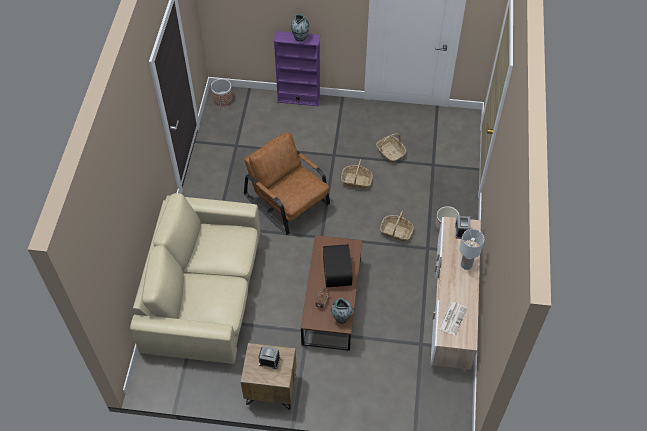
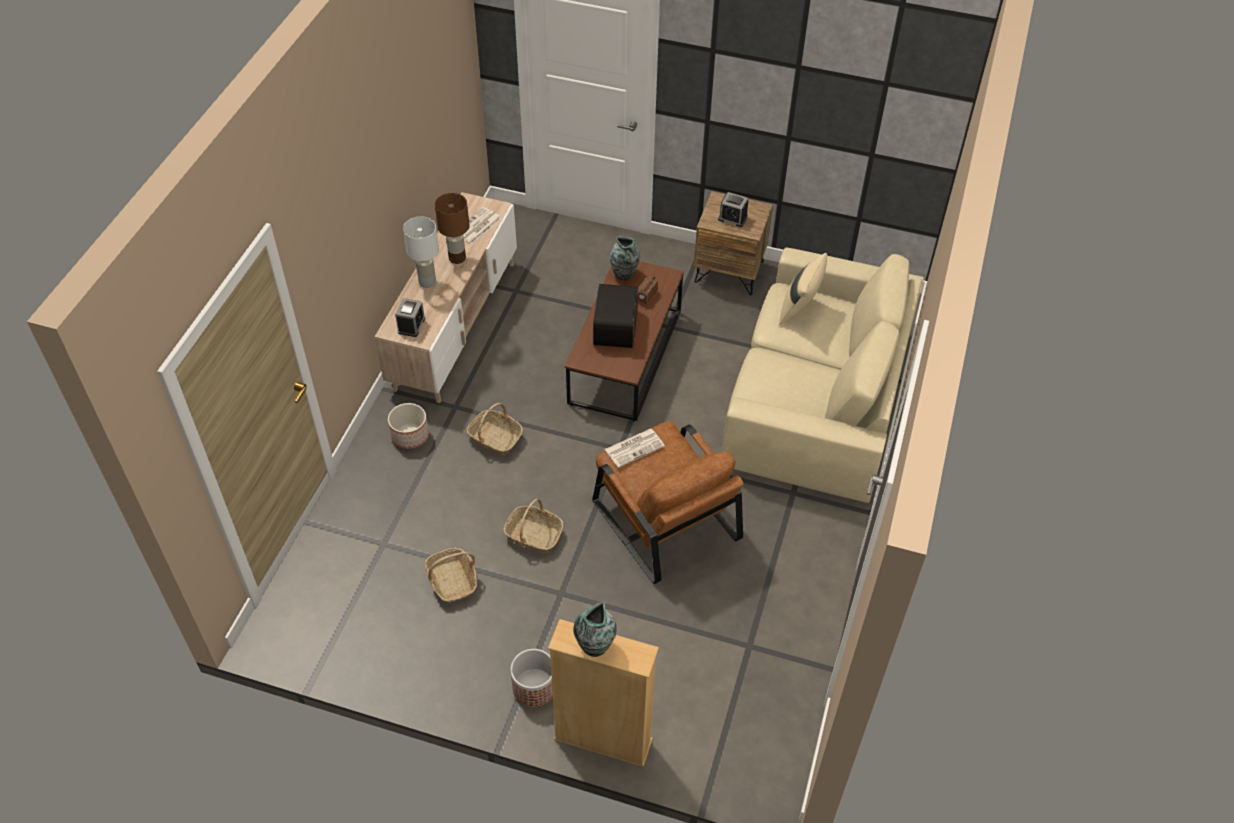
camera: 170 degrees left, 5 degrees down
planter [211,79,233,106] -> planter moved to [510,649,553,707]
purple bookcase [273,31,321,106] -> beige bookcase [548,619,659,767]
none -> brown table lamp [435,193,469,264]
none -> newspaper [605,429,665,468]
none -> beige pillow [779,253,827,325]

